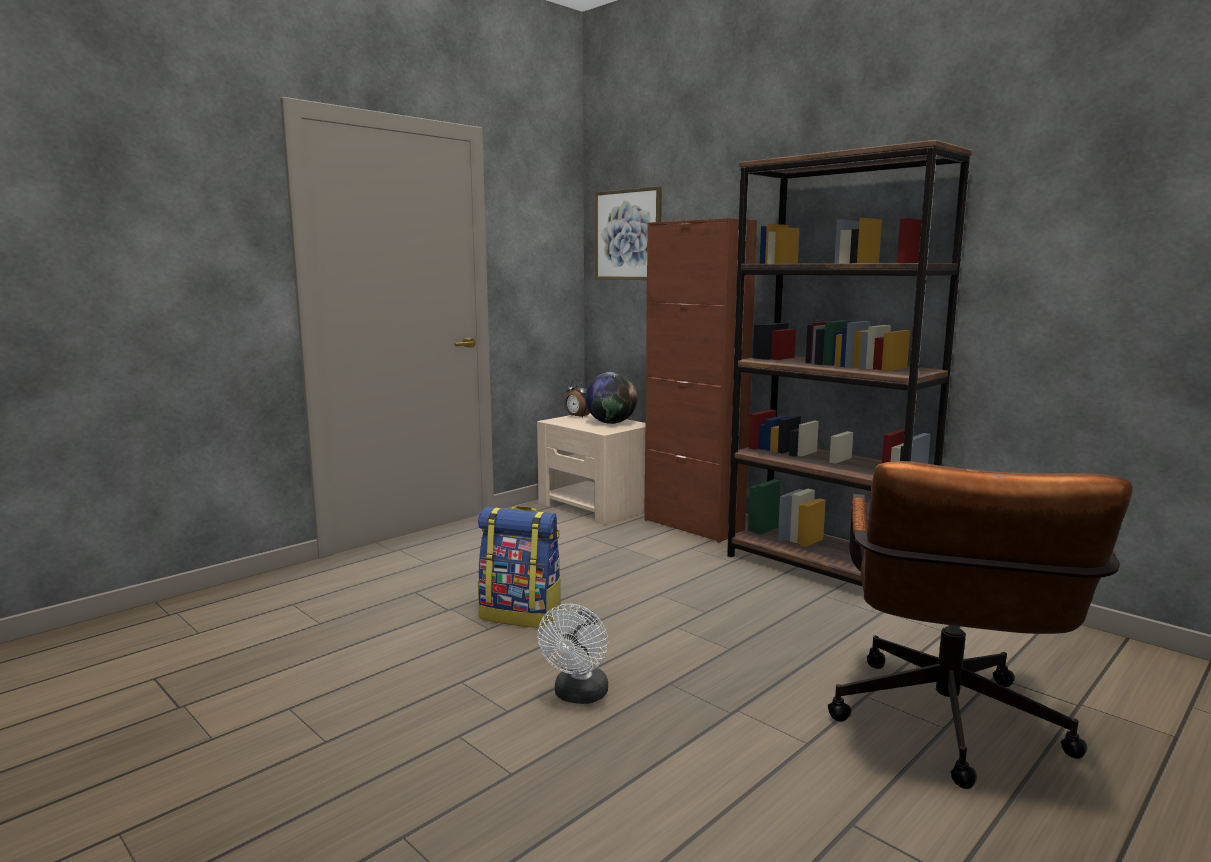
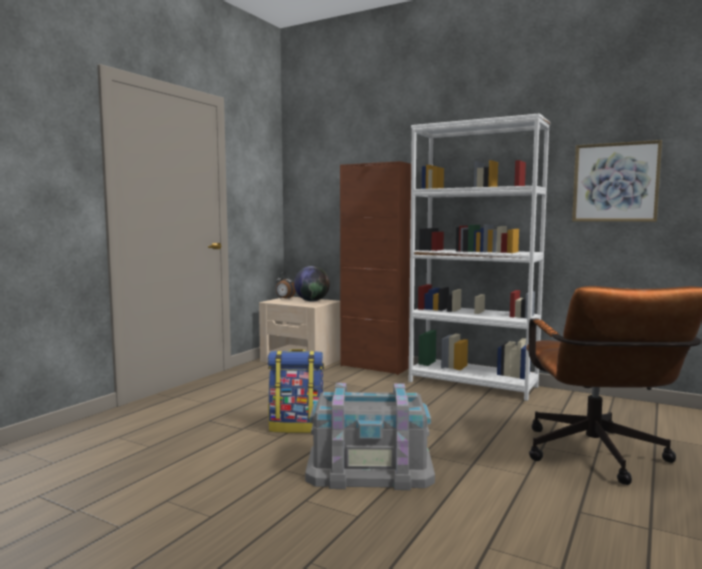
camera: 15 degrees left, 5 degrees down
white fan [537,604,608,704] -> grey storage box [305,383,435,490]
picture [594,186,662,280] -> picture moved to [572,140,662,222]
brown bookcase [727,140,972,586] -> white bookcase [409,113,550,401]

